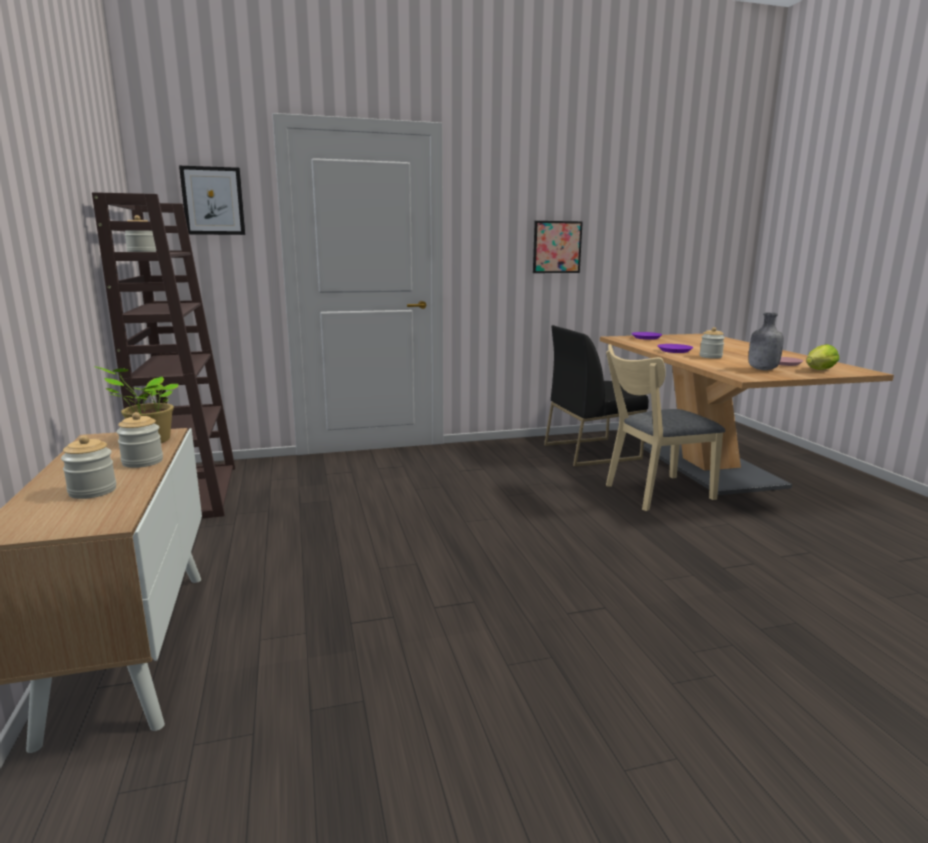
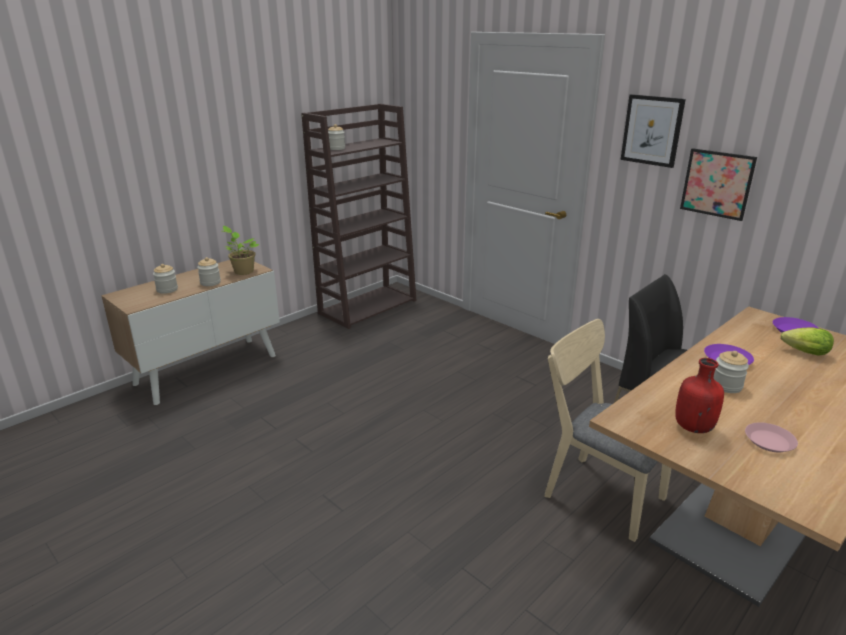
camera: 60 degrees right, 10 degrees up
picture [179,166,245,235] -> picture moved to [621,94,686,168]
grey bottle [749,313,784,370] -> red bottle [675,358,724,433]
lettuce [806,344,839,370] -> lettuce moved to [780,327,834,356]

